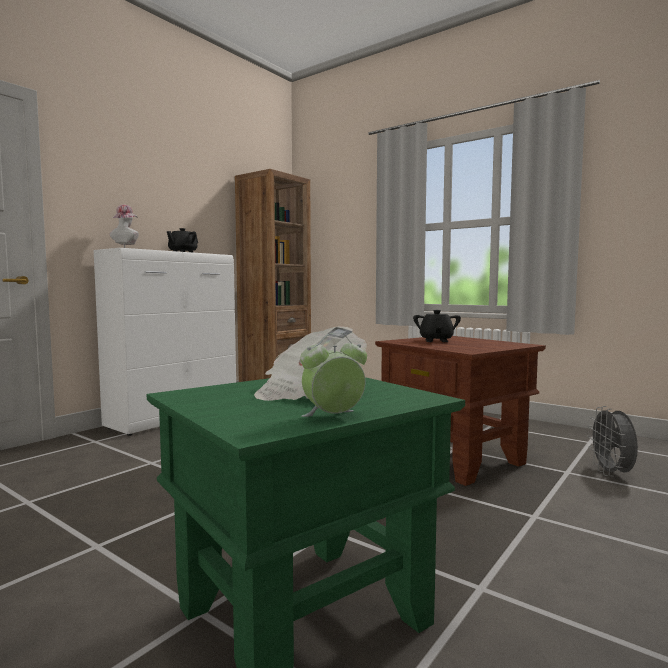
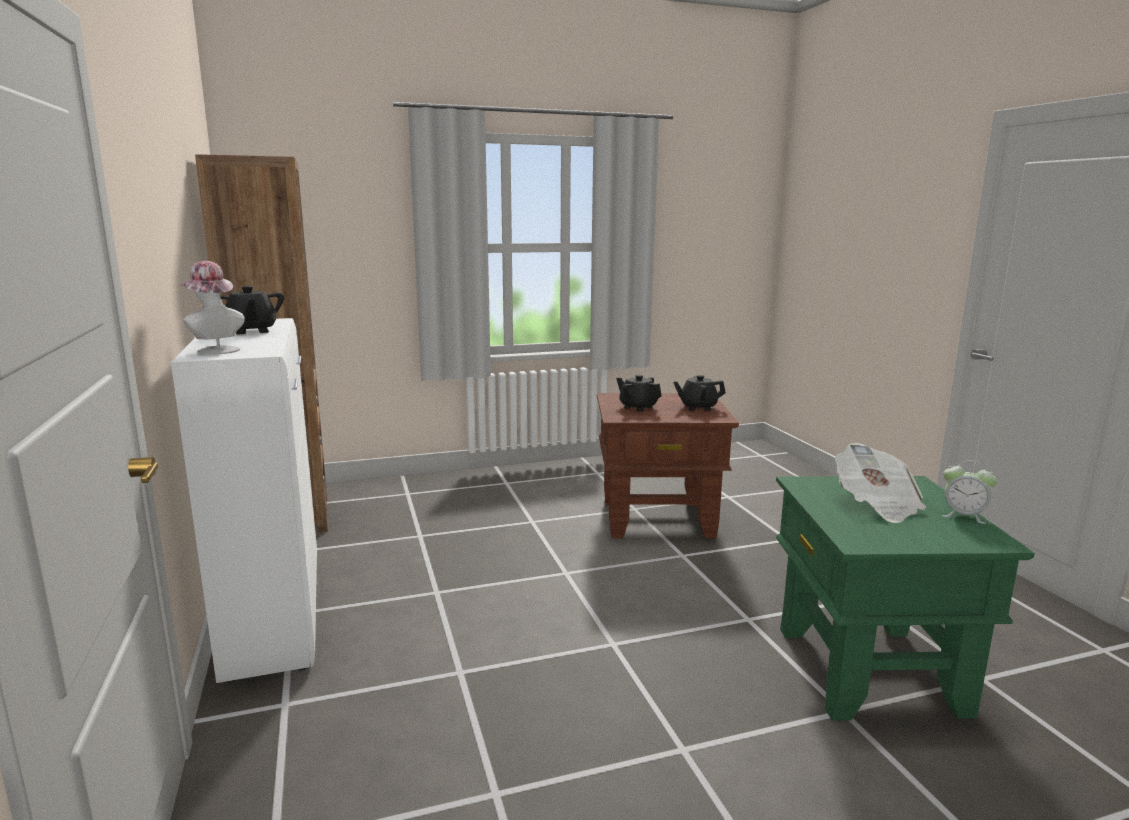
camera: 55 degrees left, 10 degrees up
alarm clock [300,333,367,417] -> alarm clock turned 75 degrees counterclockwise [942,460,997,524]
grey fan [587,406,638,477] -> none
none -> black teapot [673,375,726,411]

